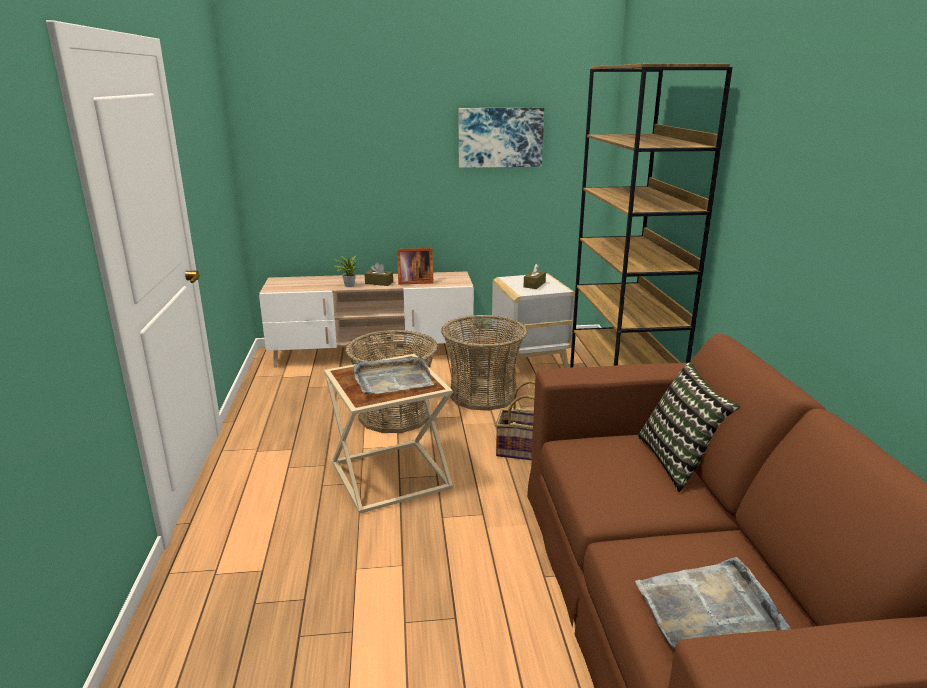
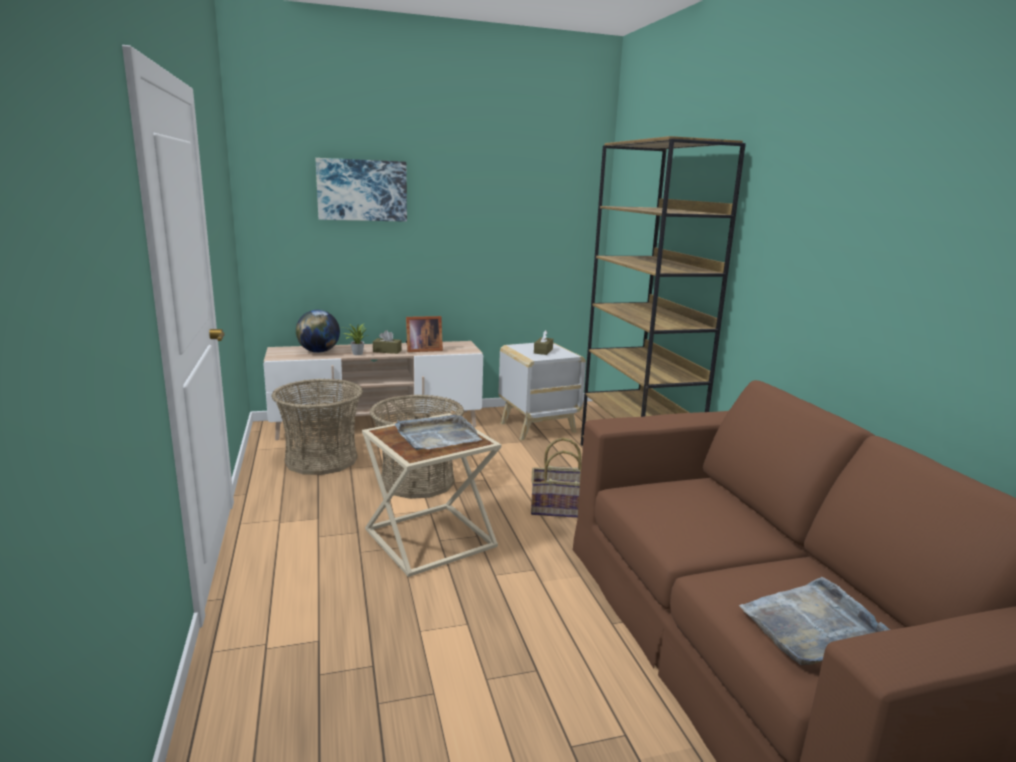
camera: 10 degrees left, 5 degrees down
basket [441,315,527,411] -> basket moved to [272,379,363,475]
picture [458,108,544,168] -> picture moved to [316,158,407,222]
pillow [638,362,740,492] -> none
none -> globe [296,310,340,353]

